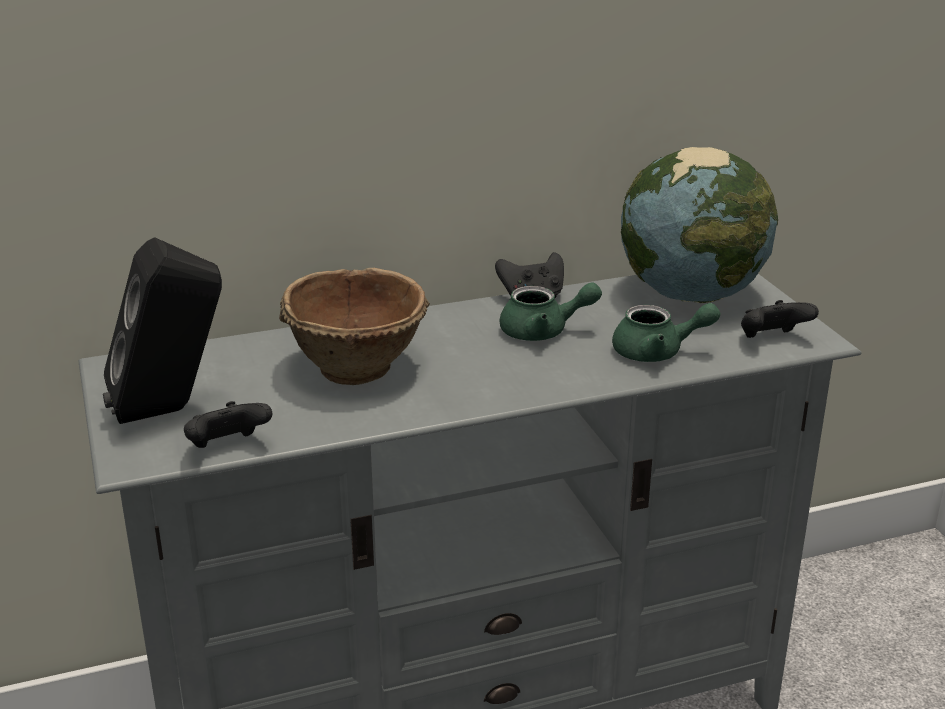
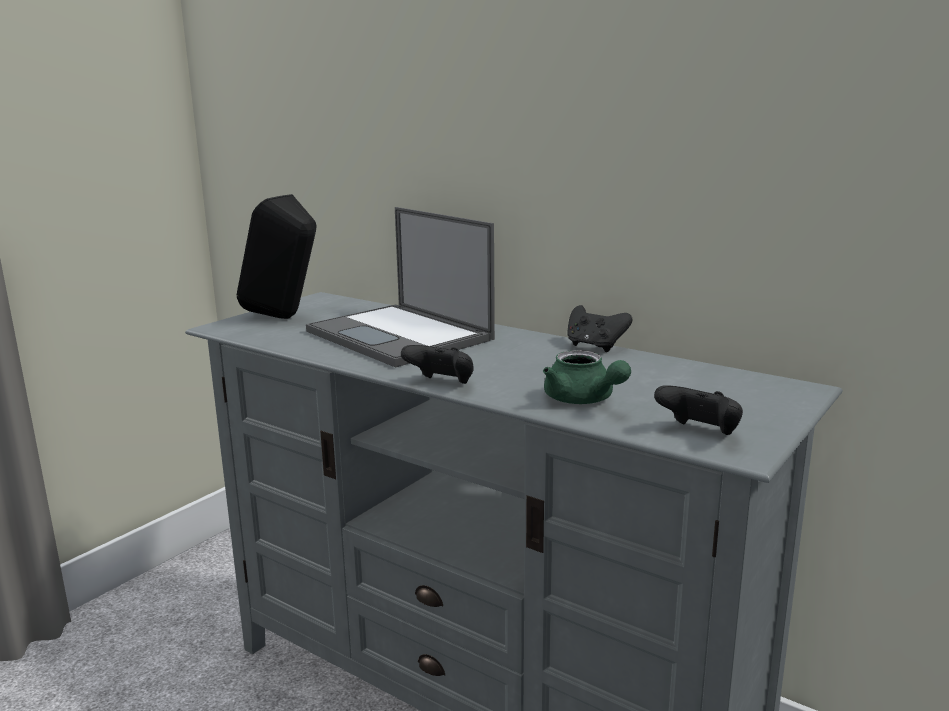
camera: 55 degrees right, 10 degrees down
black game controller [184,401,272,448] -> black game controller moved to [401,345,474,384]
brown bowl [279,268,430,385] -> laptop [306,207,495,367]
green teapot [499,282,602,341] -> none
globe [621,147,778,303] -> none

